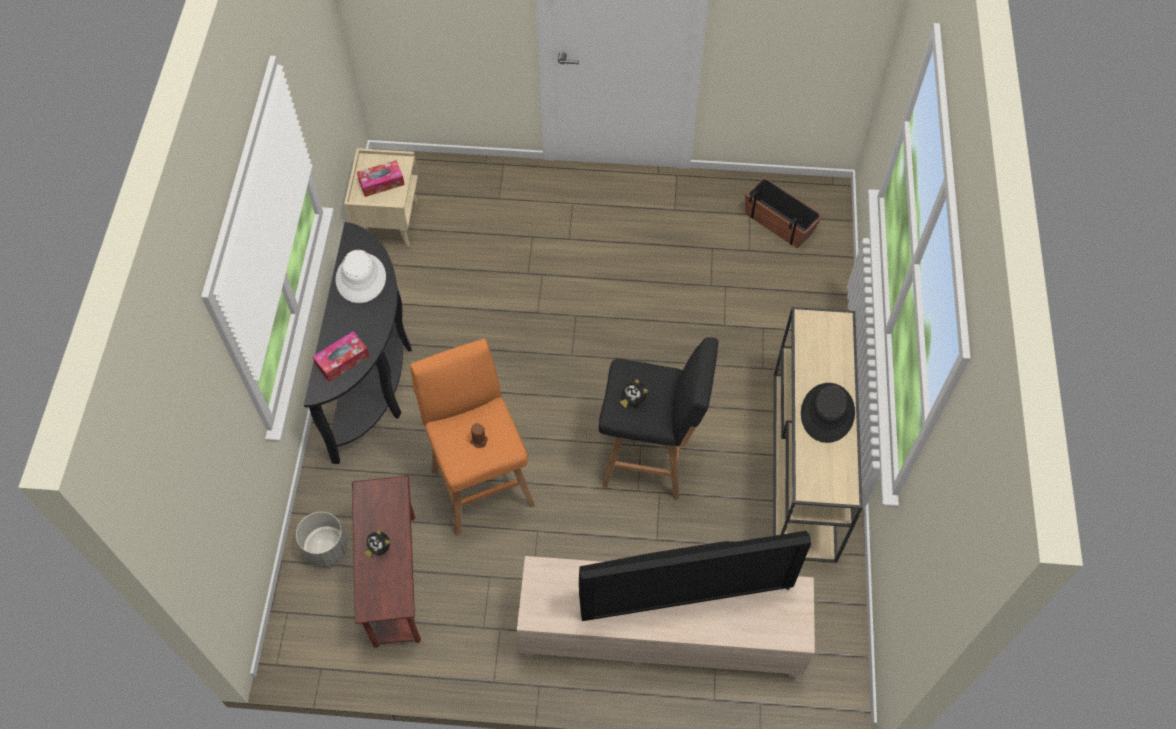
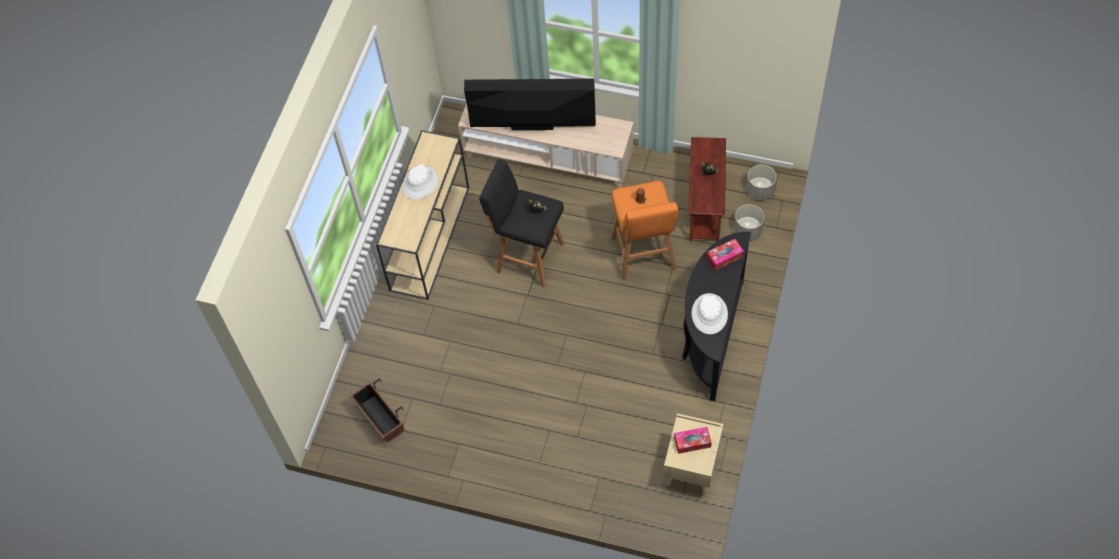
camera: 165 degrees left, 0 degrees up
black hat [801,383,855,443] -> white hat [402,164,438,200]
none -> grey planter [746,164,776,200]

